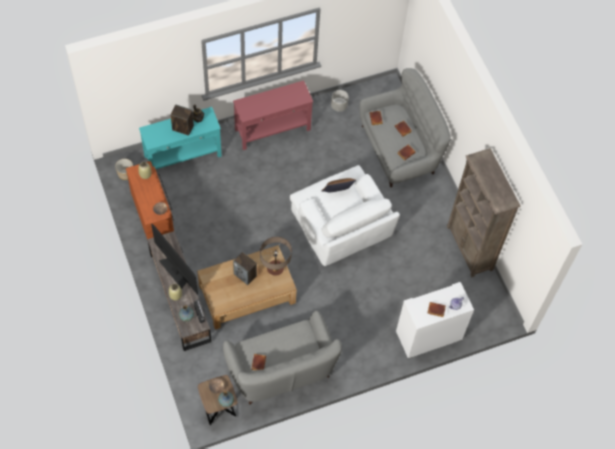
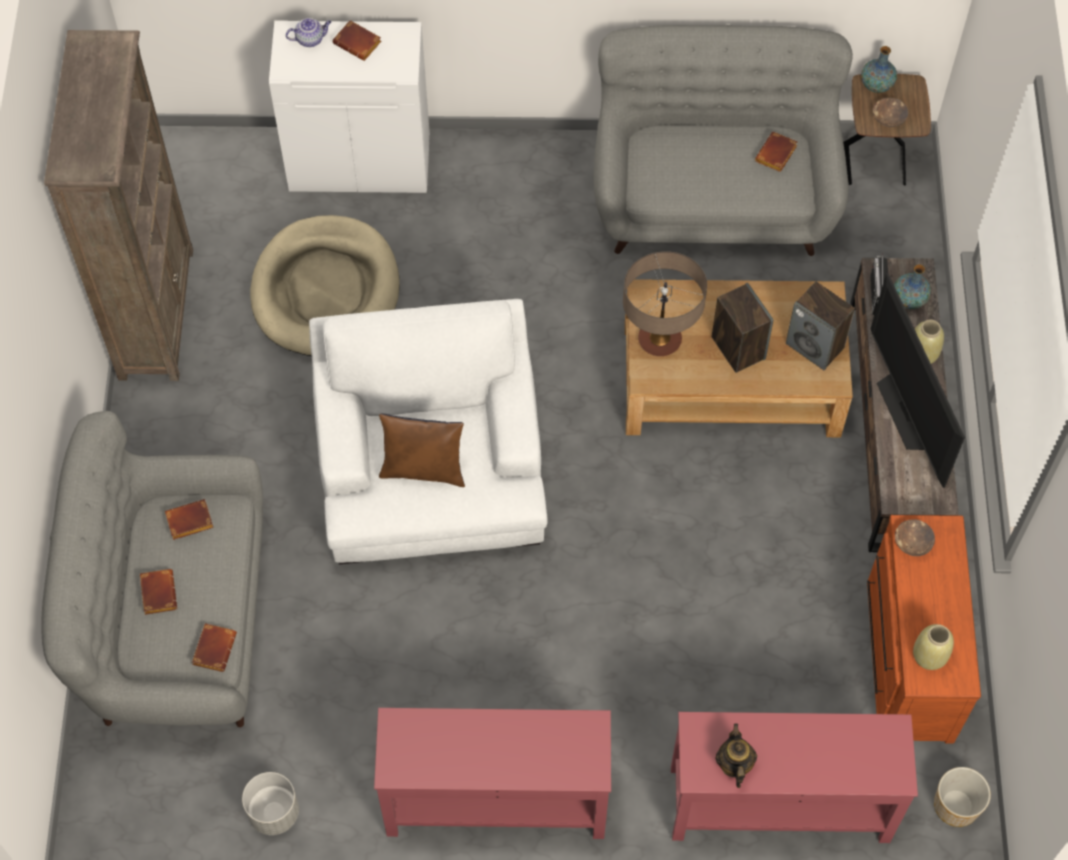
camera: 155 degrees left, 0 degrees up
turquoise console table [139,107,222,169] -> red console table [671,712,918,843]
speaker [170,104,194,136] -> speaker moved to [786,282,855,370]
none -> beige dog bed [250,215,400,356]

